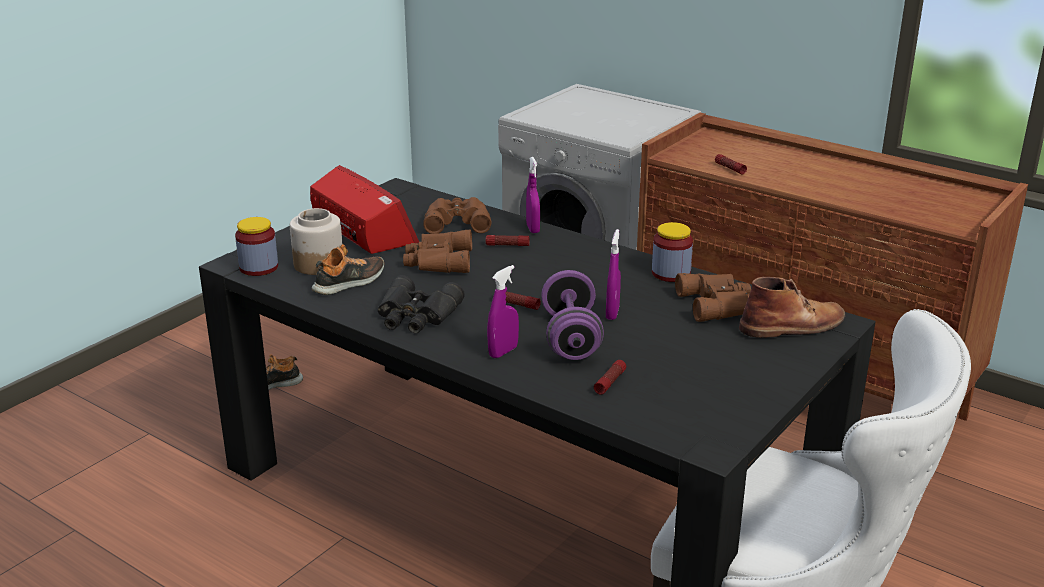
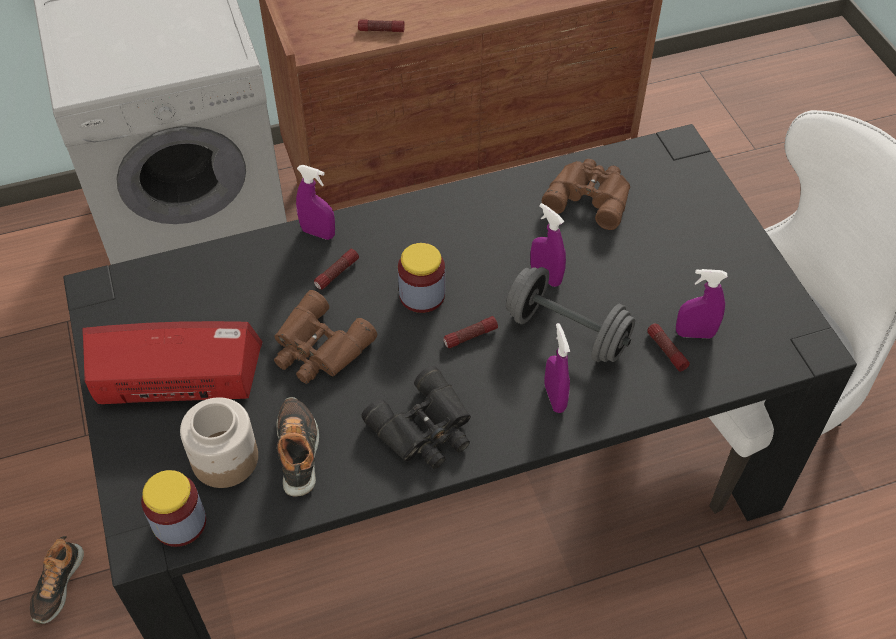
camera: 55 degrees left, 25 degrees up
brown binoculars [423,197,491,234] -> none
purple dumbbell [541,270,604,360] -> grey dumbbell [506,267,635,362]
jar [652,222,693,282] -> jar moved to [398,243,445,313]
brown boot [739,277,845,338] -> none
none -> purple spray bottle [676,269,728,339]

